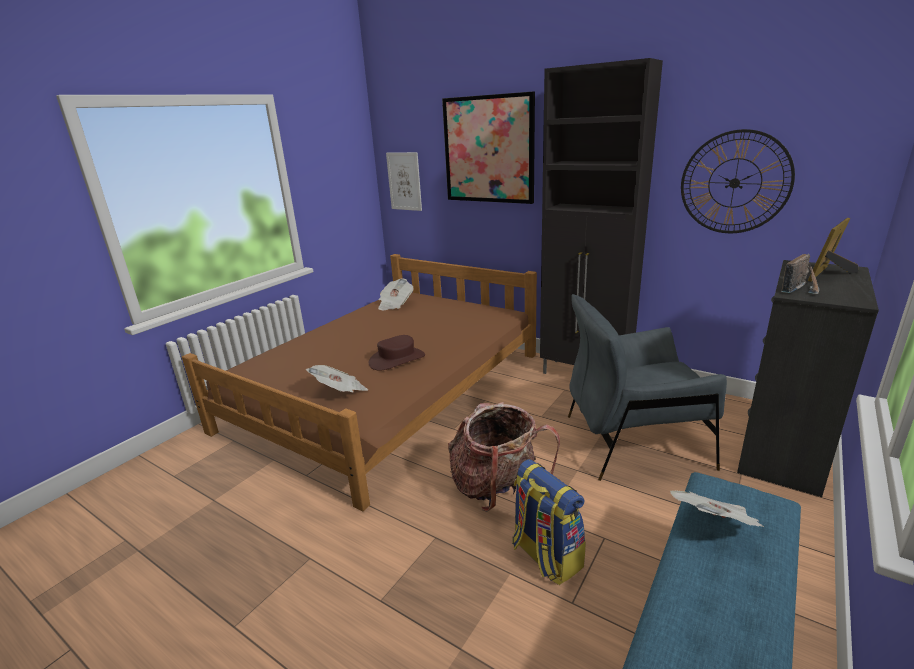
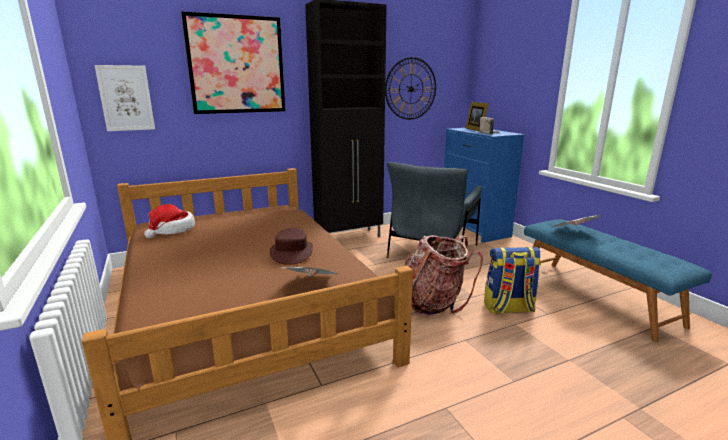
camera: 60 degrees left, 5 degrees down
newspaper [378,278,413,310] -> hat [144,204,195,239]
black dresser [737,260,879,497] -> blue dresser [444,128,525,243]

